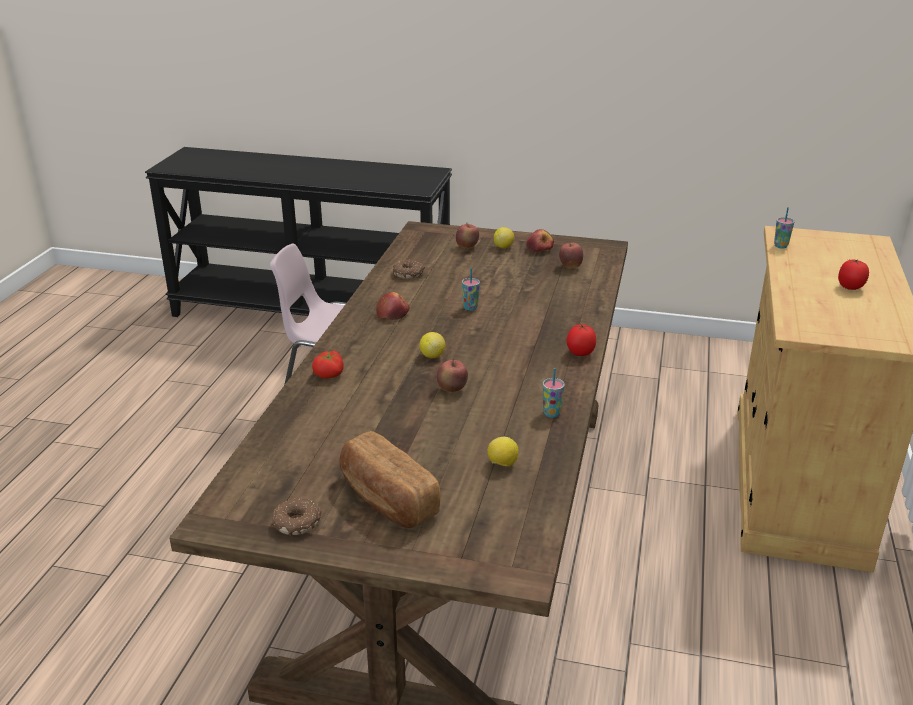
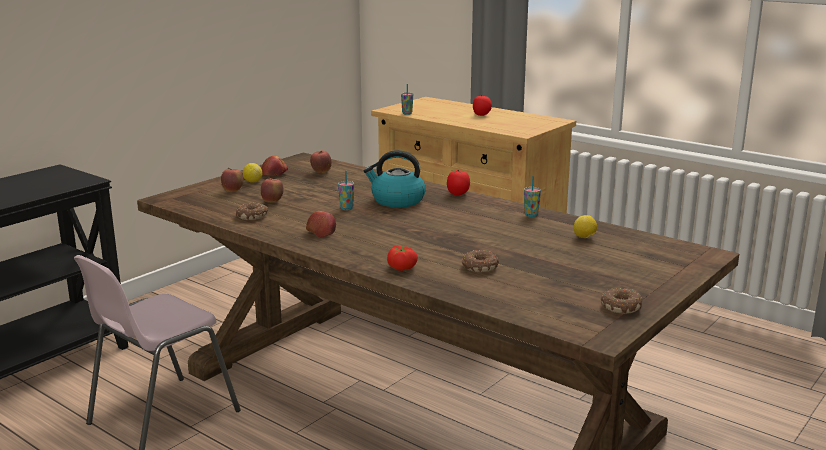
camera: 65 degrees left, 10 degrees down
bread [339,431,440,528] -> none
lemon [419,332,445,358] -> none
apple [437,359,468,392] -> apple moved to [261,177,284,202]
none -> kettle [364,150,426,207]
none -> donut [462,250,499,272]

